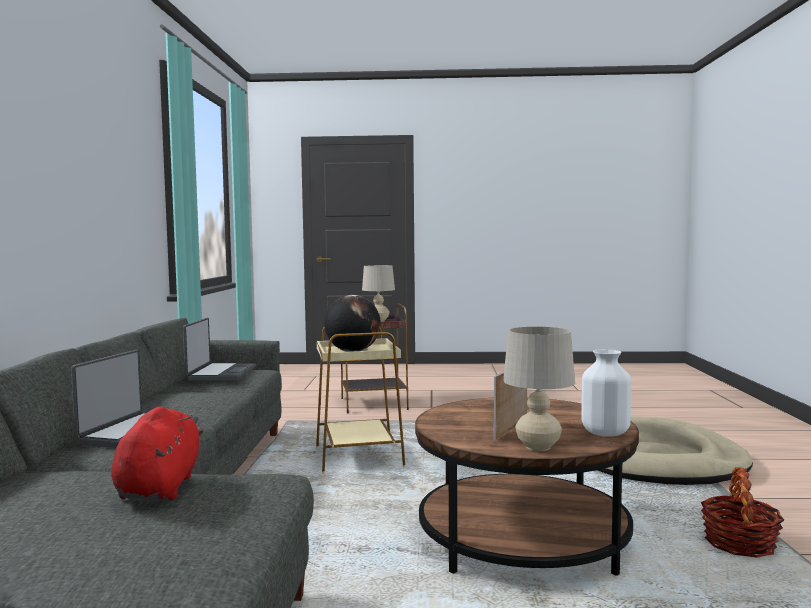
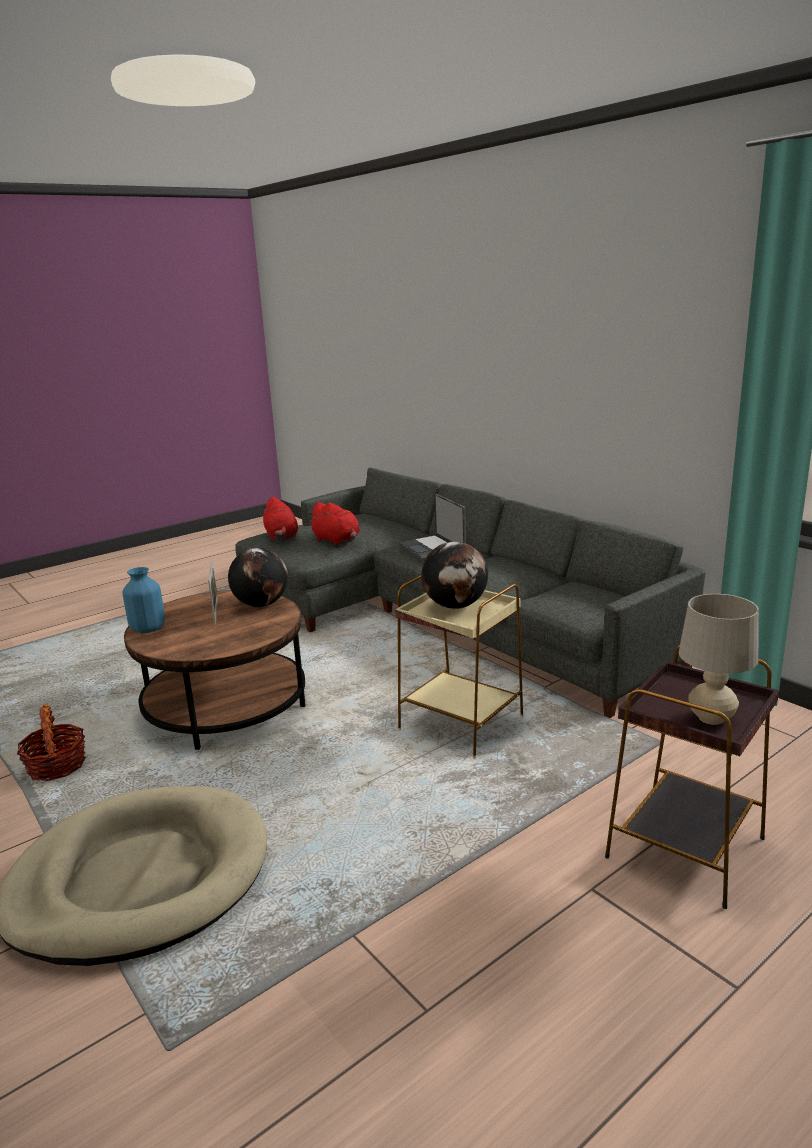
camera: 140 degrees right, 15 degrees up
laptop [183,318,256,381] -> none
beige table lamp [503,326,575,451] -> none
white vase [581,349,632,437] -> blue vase [123,567,165,633]
none -> globe [228,548,288,607]
none -> red plush toy [263,497,298,541]

